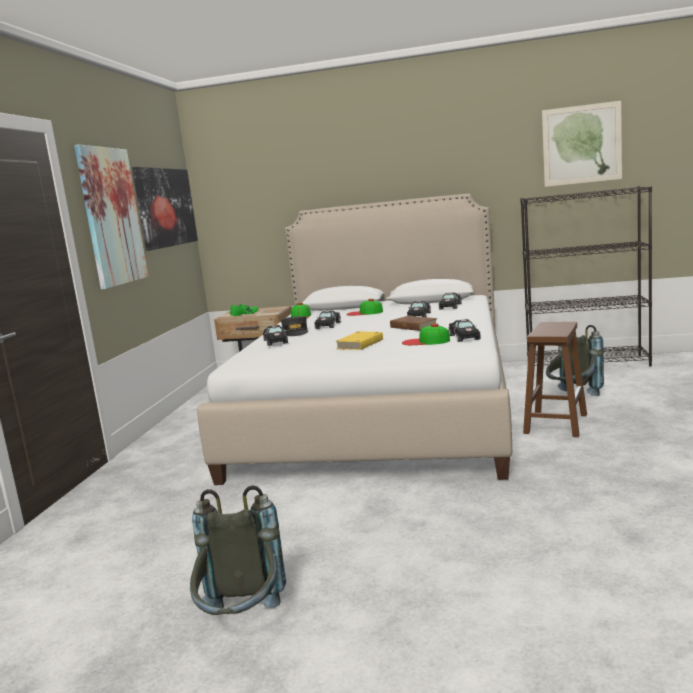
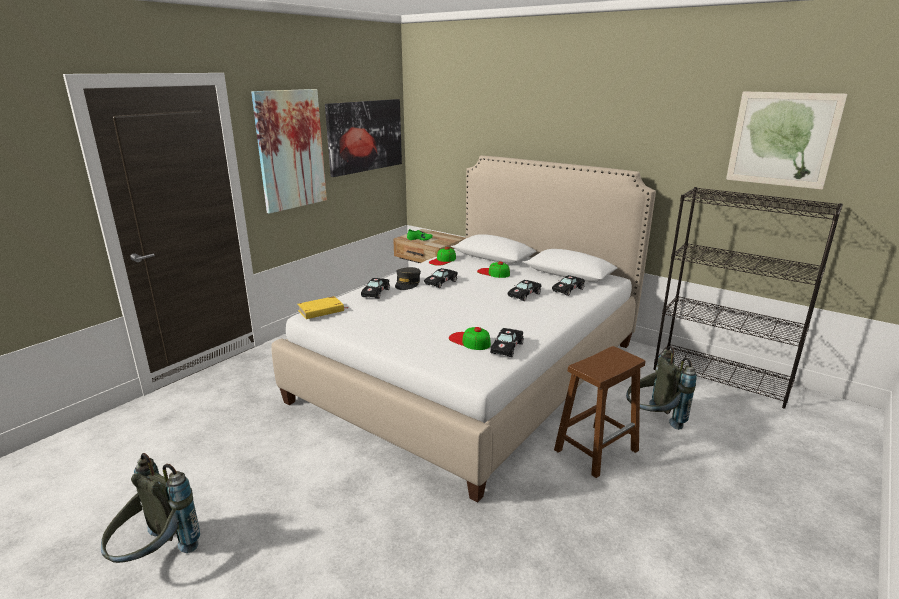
camera: 25 degrees right, 10 degrees up
yellow book [335,331,383,350] -> yellow book moved to [298,296,348,319]
brown book [390,316,438,331] -> none

